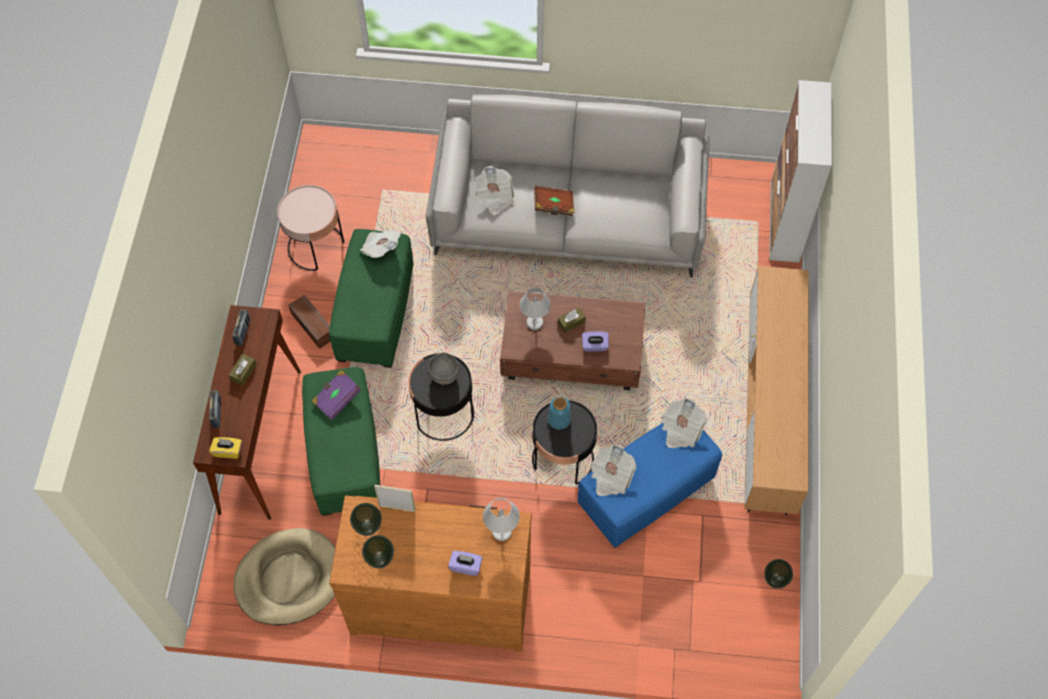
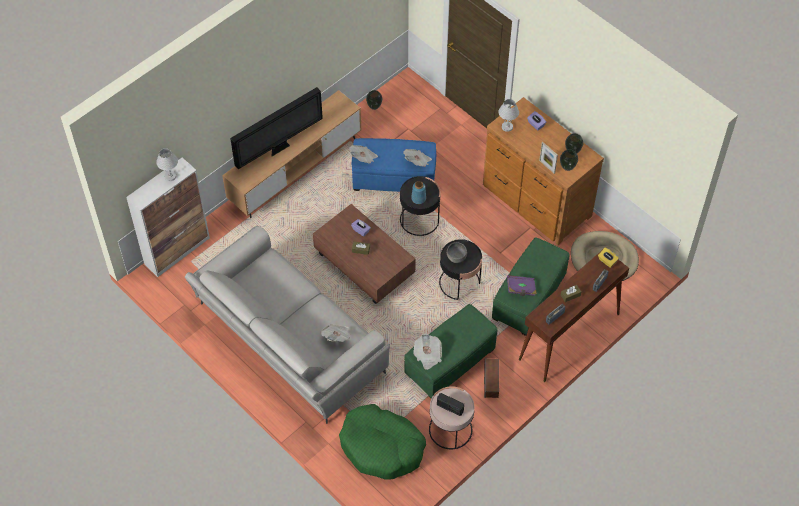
camera: 140 degrees left, 5 degrees down
white table lamp [520,287,551,330] -> white table lamp moved to [156,148,178,181]
brown book [534,186,574,216] -> none
none -> television [230,87,323,169]
none -> green dog bed [339,404,426,480]
none -> radio [437,393,464,416]

